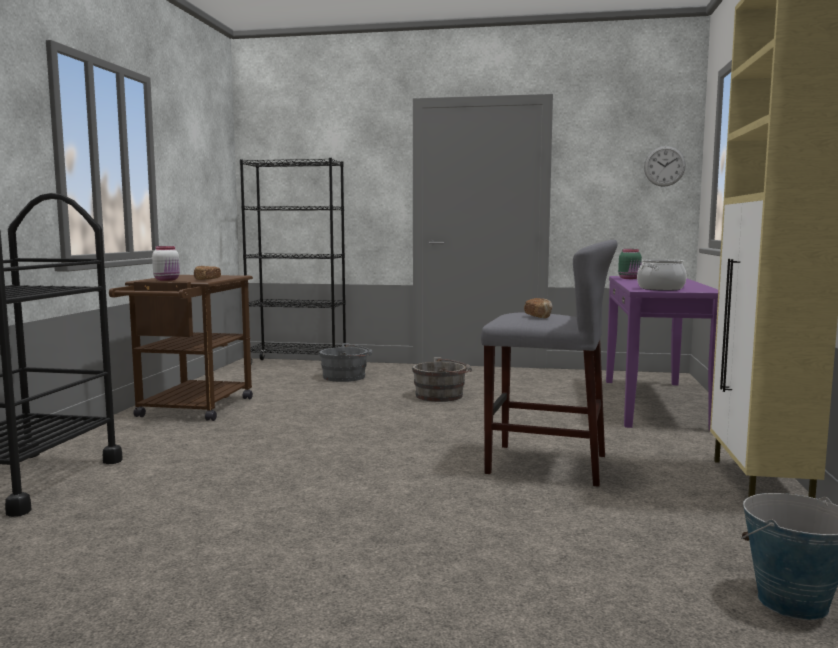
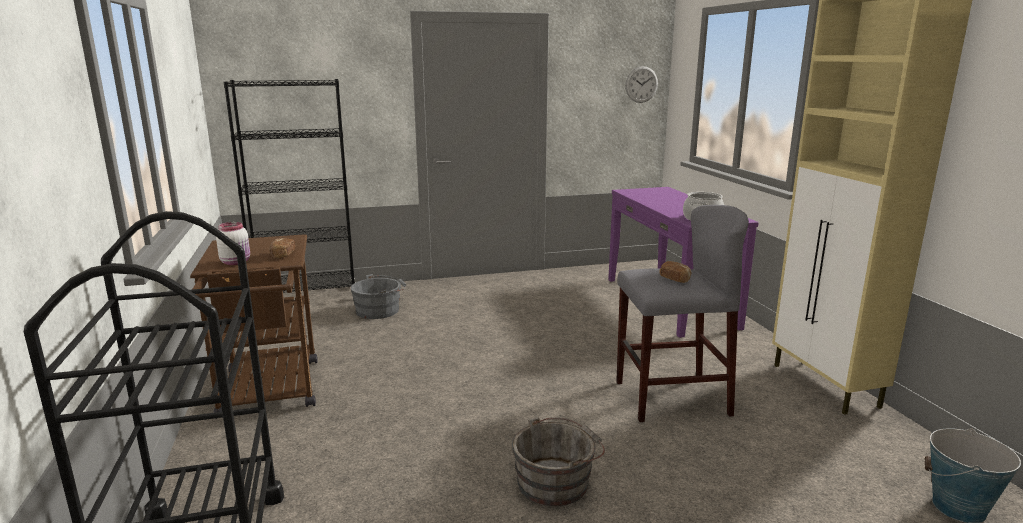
camera: 25 degrees left, 10 degrees up
grey bucket [412,357,472,402] -> grey bucket moved to [512,417,605,506]
green jar [618,249,642,279] -> none

